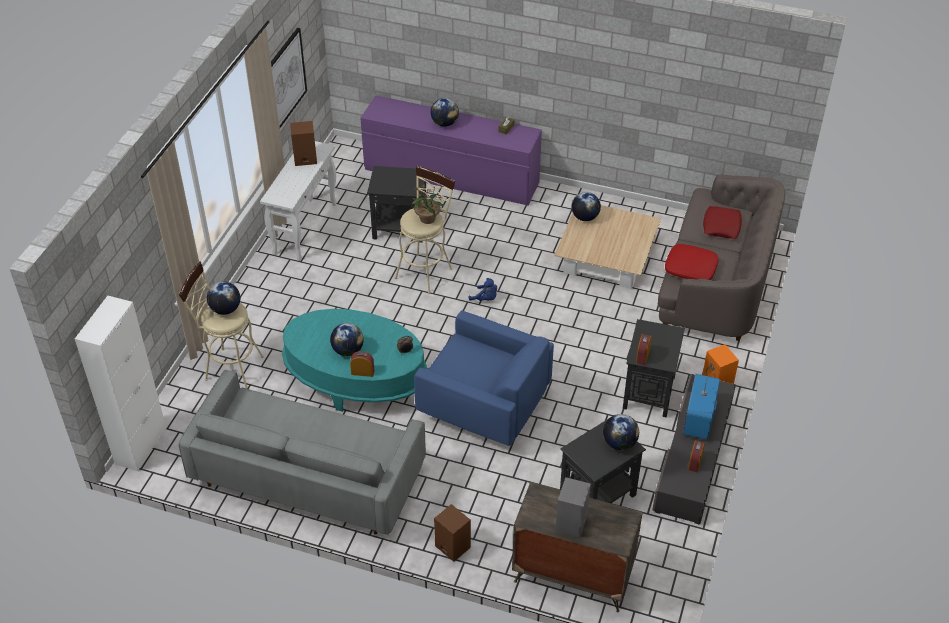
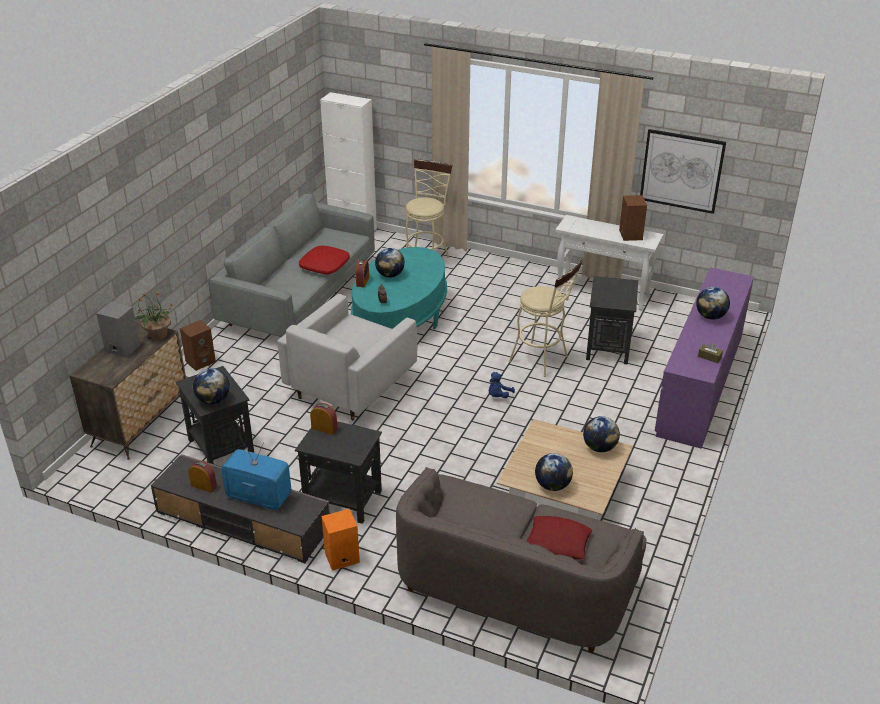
camera: 95 degrees right, 10 degrees down
globe [207,282,240,315] -> globe moved to [535,453,573,491]
potted plant [412,184,444,224] -> potted plant moved to [135,292,174,340]
blue armchair [414,311,554,446] -> white armchair [277,294,417,421]
red pillow [665,244,718,280] -> red pillow moved to [299,245,350,274]

